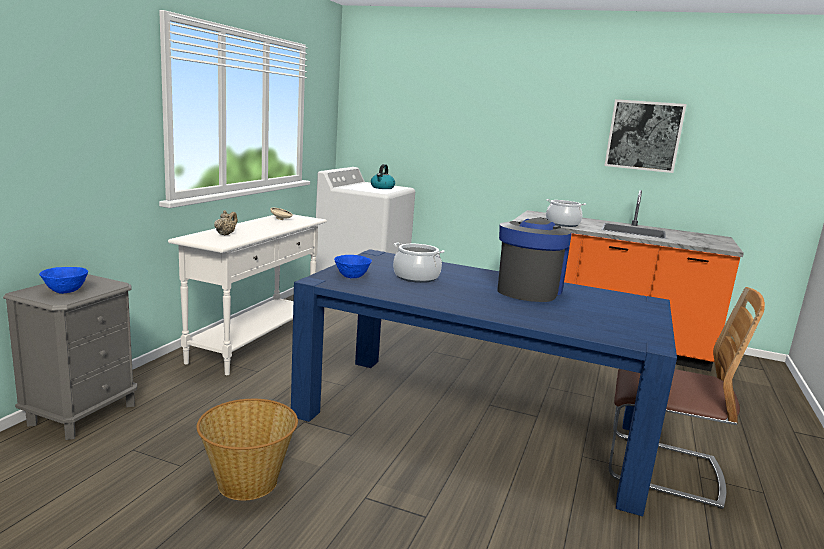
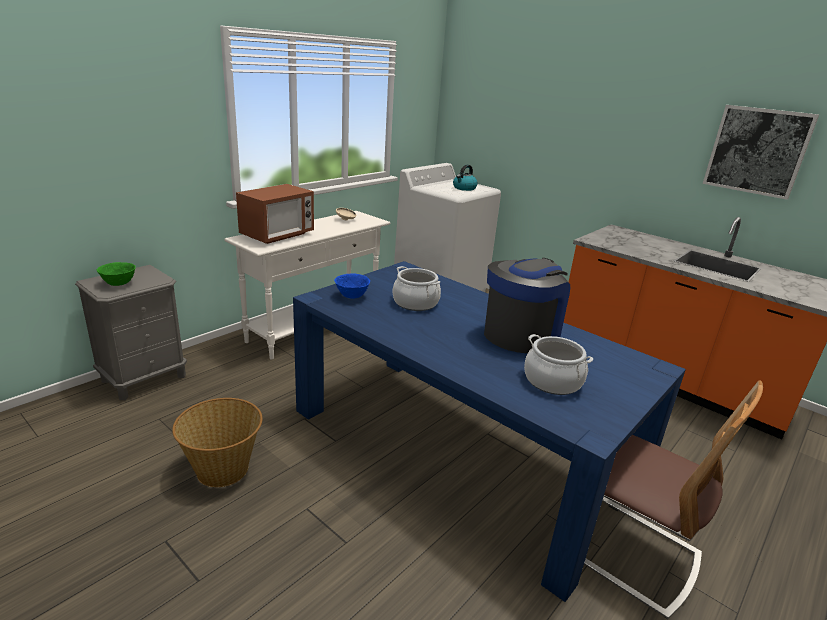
camera: 20 degrees right, 10 degrees up
blue bowl [39,267,88,294] -> green bowl [97,262,136,286]
beige teapot [214,210,237,236] -> microwave [236,184,314,244]
cooking pot [546,199,586,227] -> cooking pot moved to [524,334,593,395]

